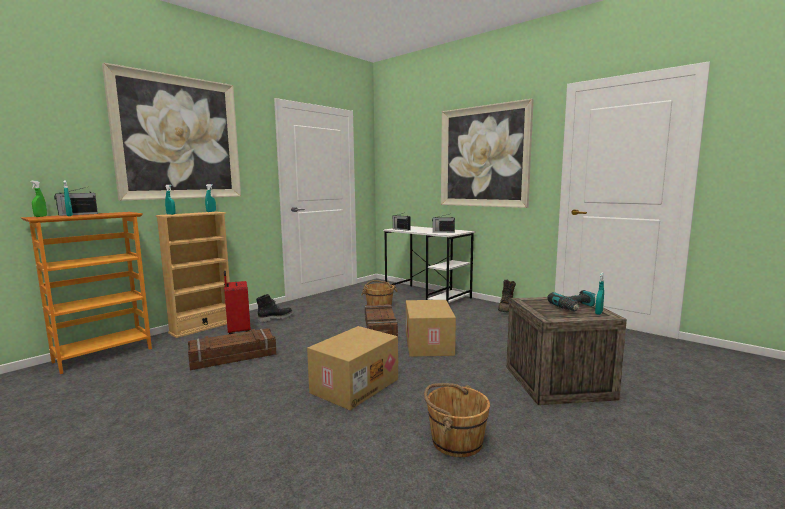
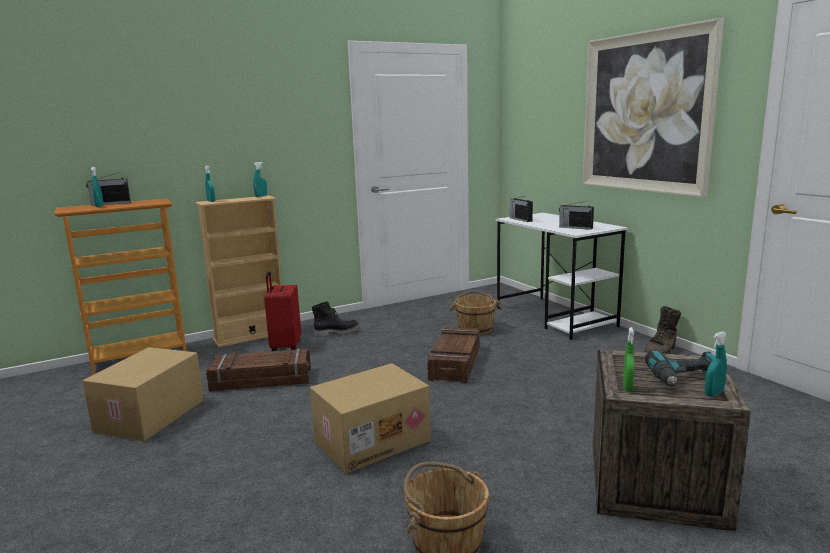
camera: 20 degrees right, 5 degrees up
green spray bottle [30,181,47,217] -> green spray bottle moved to [623,327,634,392]
picture [102,62,241,201] -> none
cardboard box [406,300,456,357] -> cardboard box moved to [82,347,204,441]

